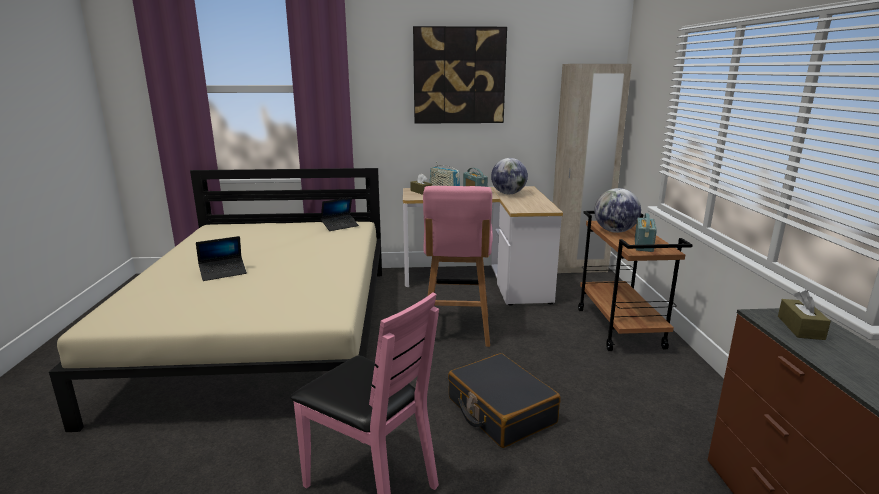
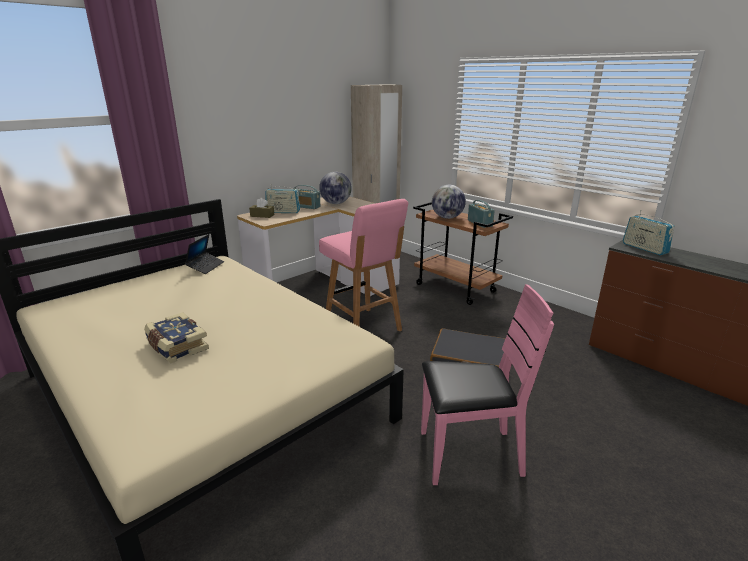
camera: 40 degrees left, 5 degrees up
laptop [196,236,247,281] -> book [144,312,209,363]
picture [413,26,507,124] -> none
brown tissue box [778,290,831,340] -> radio [623,210,674,255]

